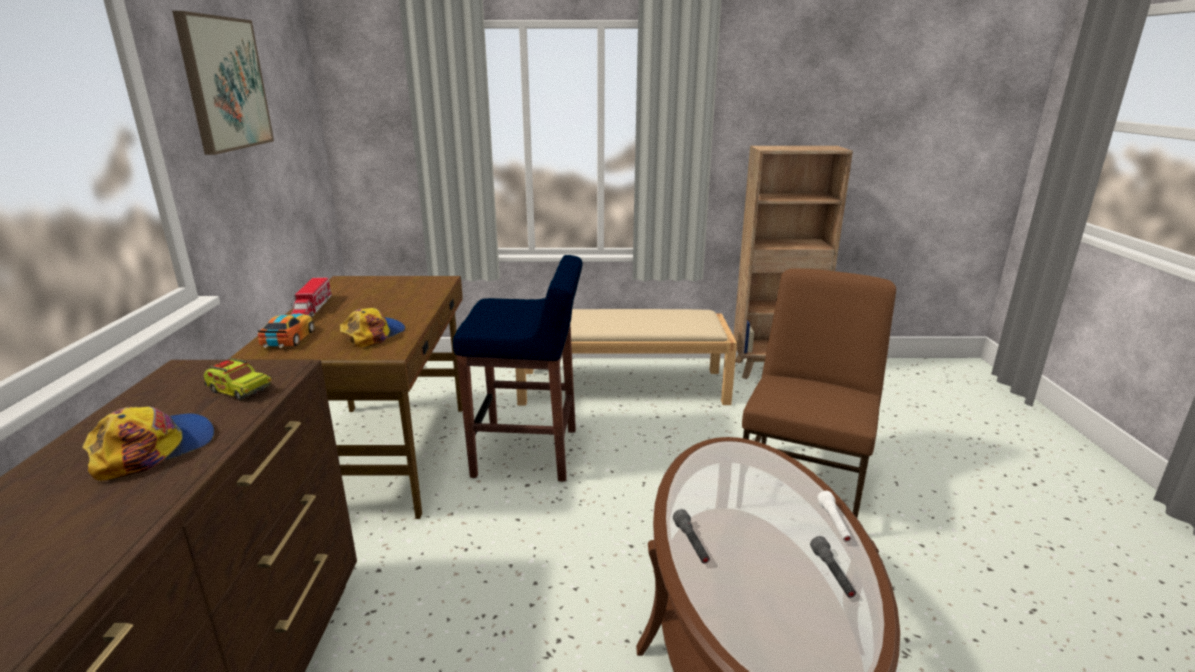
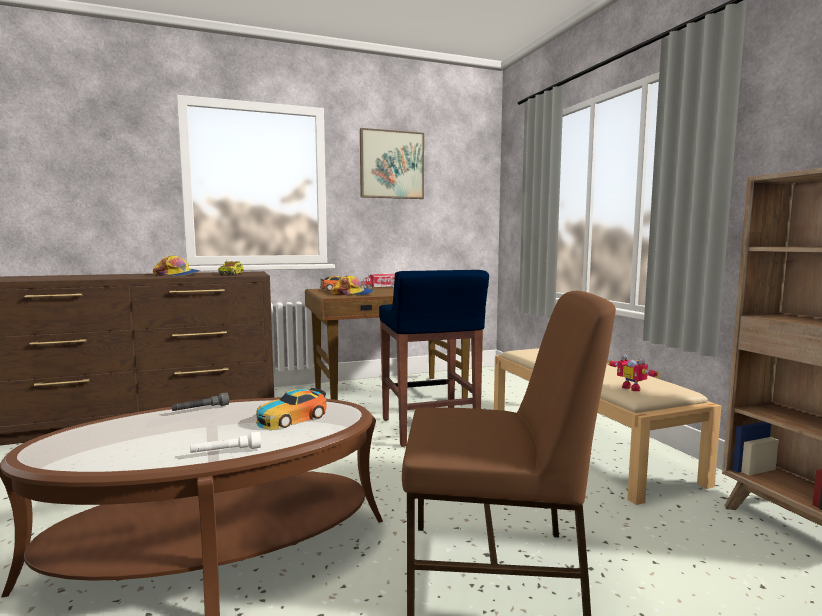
camera: 70 degrees right, 15 degrees down
grey flashlight [810,536,856,598] -> none
none -> toy car [256,388,327,430]
none -> toy robot [607,355,661,391]

